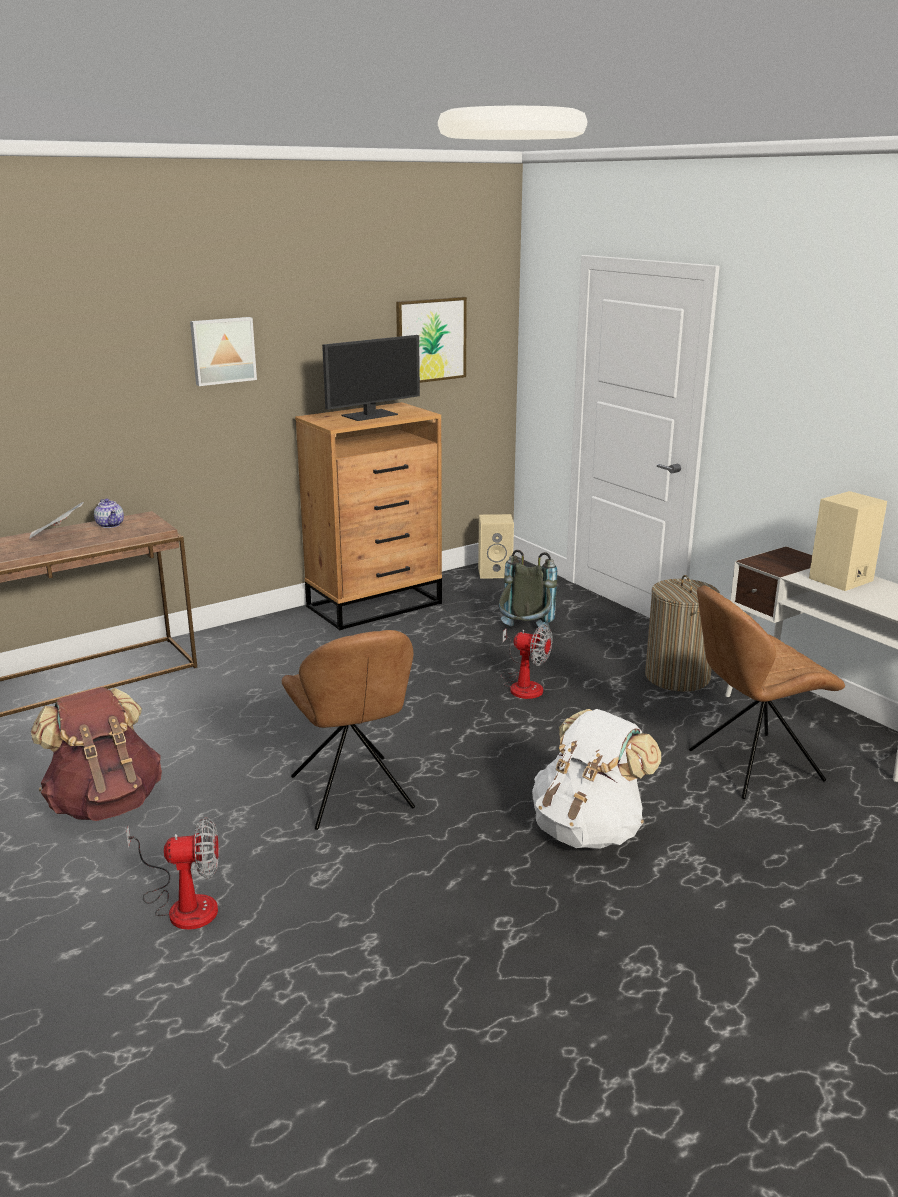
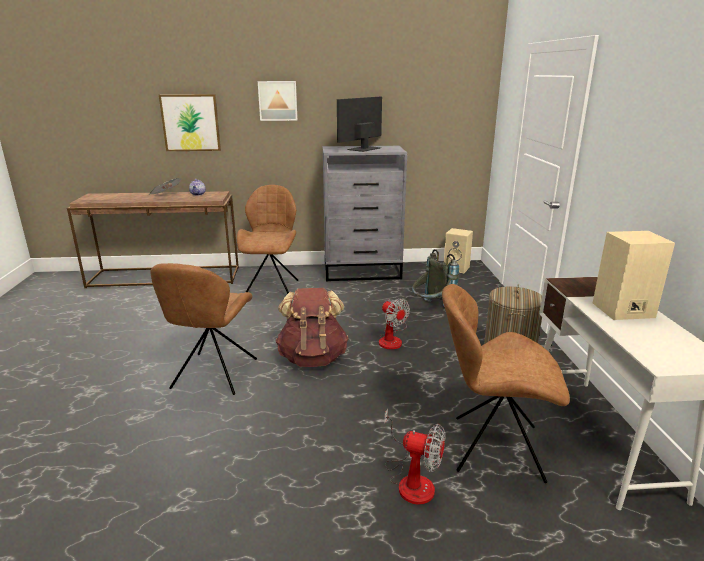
camera: 30 degrees right, 0 degrees up
brown backpack [31,687,162,821] -> brown backpack moved to [276,288,349,367]
fan [126,817,219,930] -> fan moved to [385,408,446,505]
brown dresser [295,402,442,630] -> grey dresser [322,146,407,281]
monitor [322,335,420,421] -> monitor turned 135 degrees clockwise [337,97,382,152]
picture [396,297,467,383] -> picture moved to [159,94,221,151]
white backpack [532,709,661,849] -> none
none -> brown chair [237,185,298,294]

